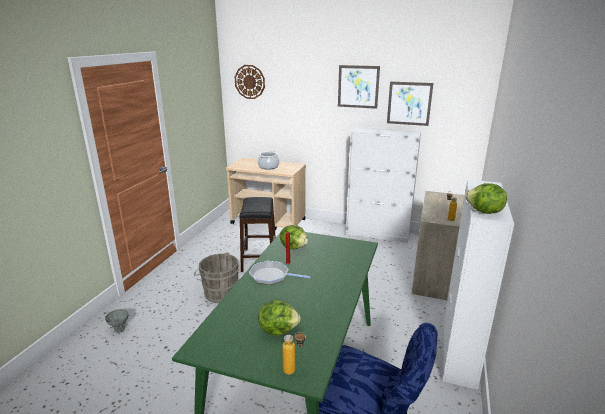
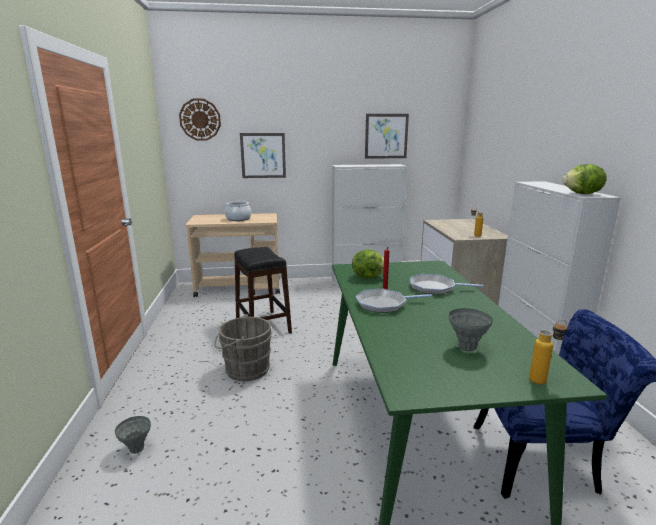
camera: 25 degrees left, 5 degrees down
lettuce [259,300,301,335] -> grey vase [449,308,493,351]
picture [338,65,380,109] -> picture moved to [240,133,286,178]
none -> frying pan [410,274,483,295]

